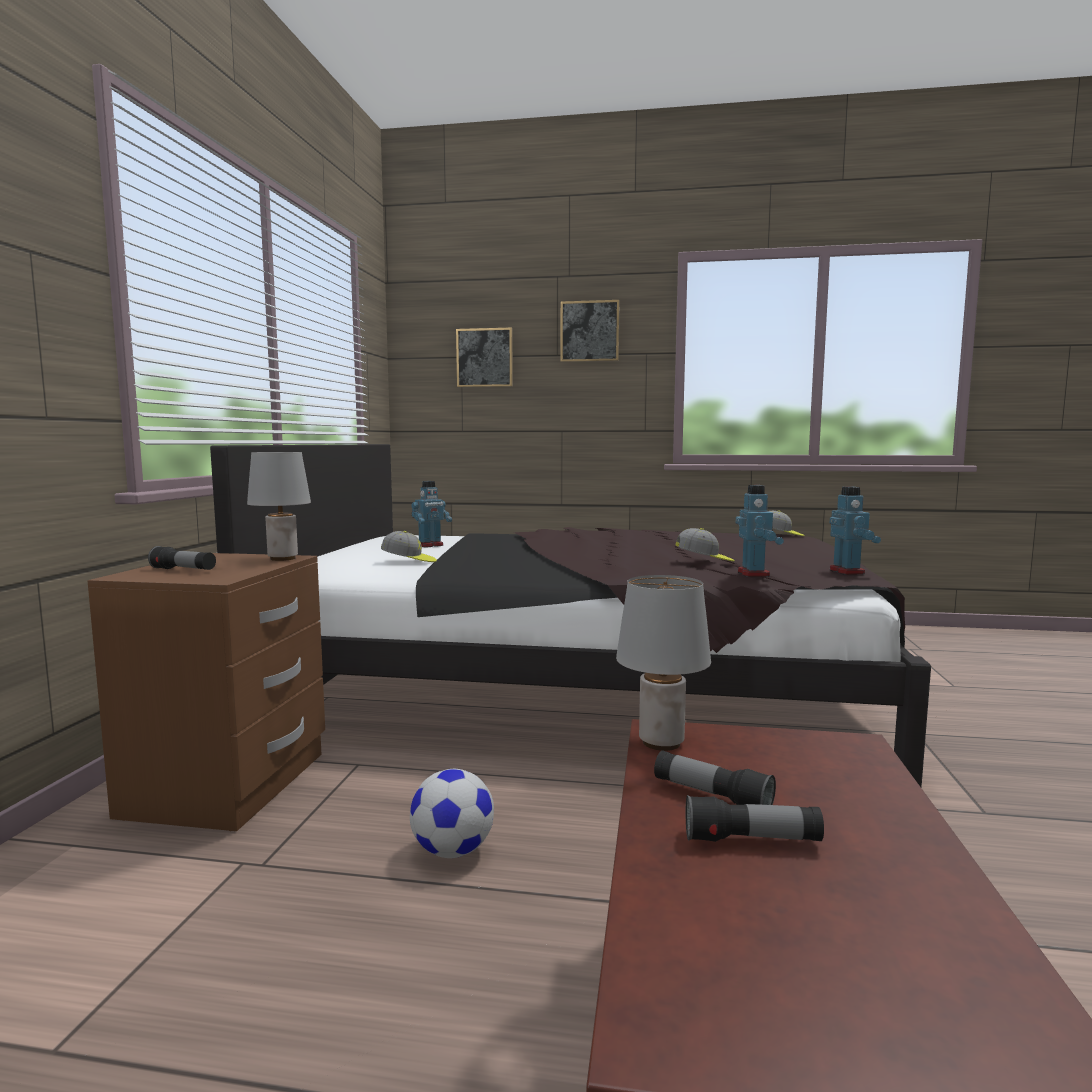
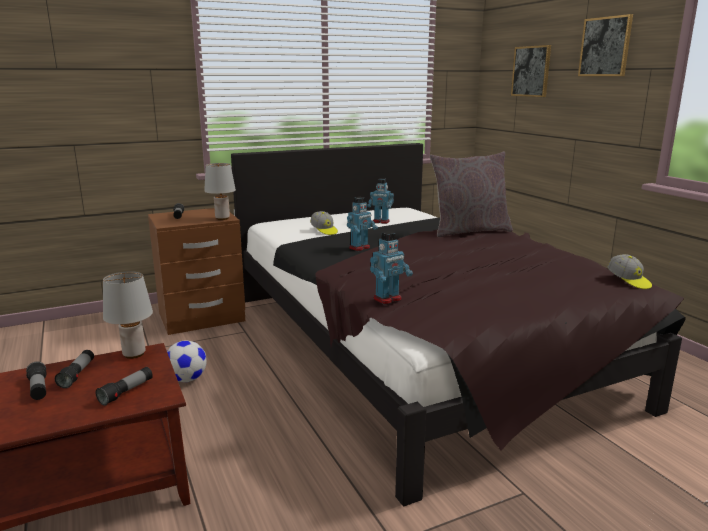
camera: 55 degrees right, 10 degrees up
cap [675,528,735,562] -> none
toy robot [830,487,881,575] -> toy robot moved to [347,197,378,251]
none -> flashlight [95,367,153,406]
none -> grey pillow [430,152,513,237]

